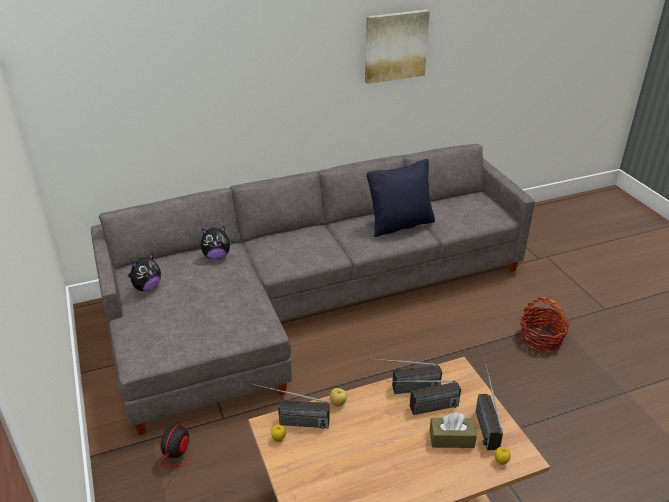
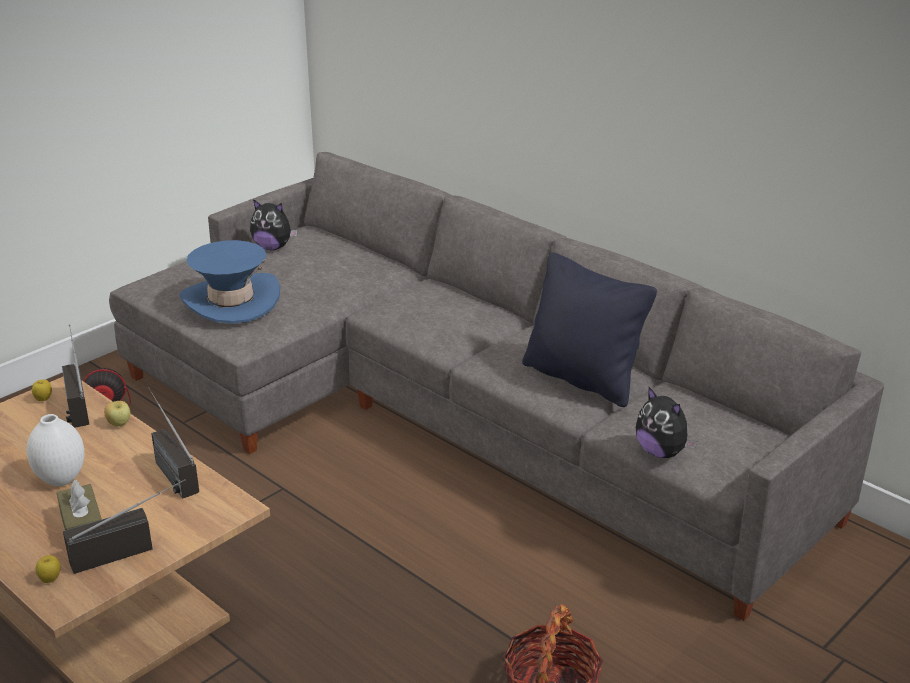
camera: 65 degrees right, 5 degrees down
plush toy [201,226,232,260] -> plush toy moved to [636,387,697,458]
picture [365,10,430,84] -> none
radio [387,380,461,415] -> none
none -> white vase [26,414,85,486]
none -> blue hat [180,240,280,324]

